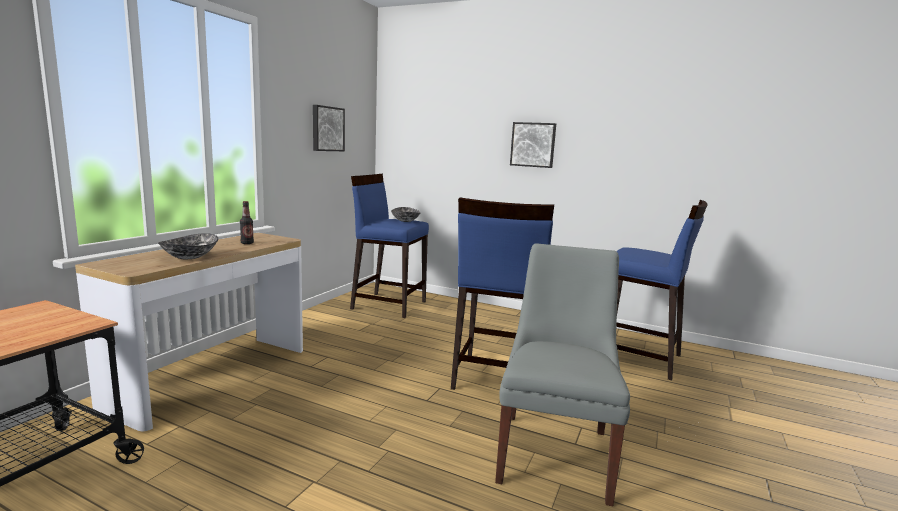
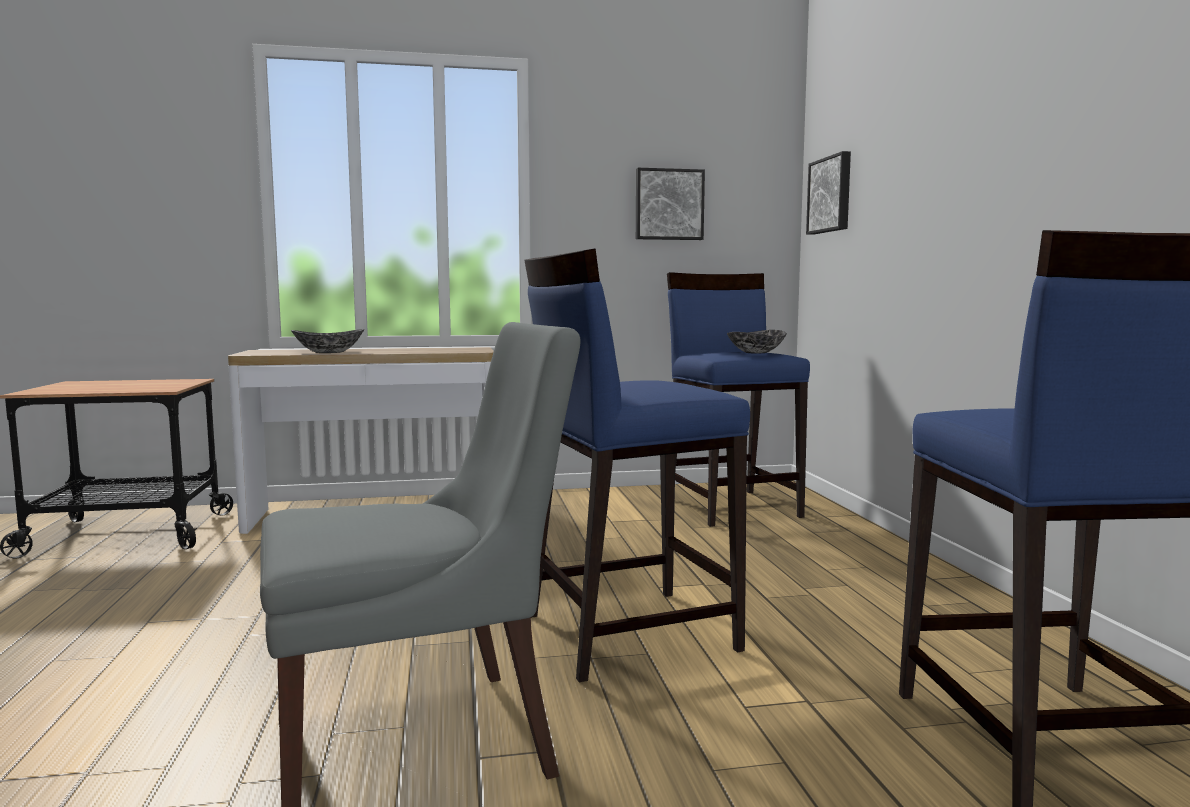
camera: 55 degrees right, 5 degrees down
bottle [240,201,254,244] -> none
picture [510,122,556,168] -> picture moved to [806,151,851,235]

